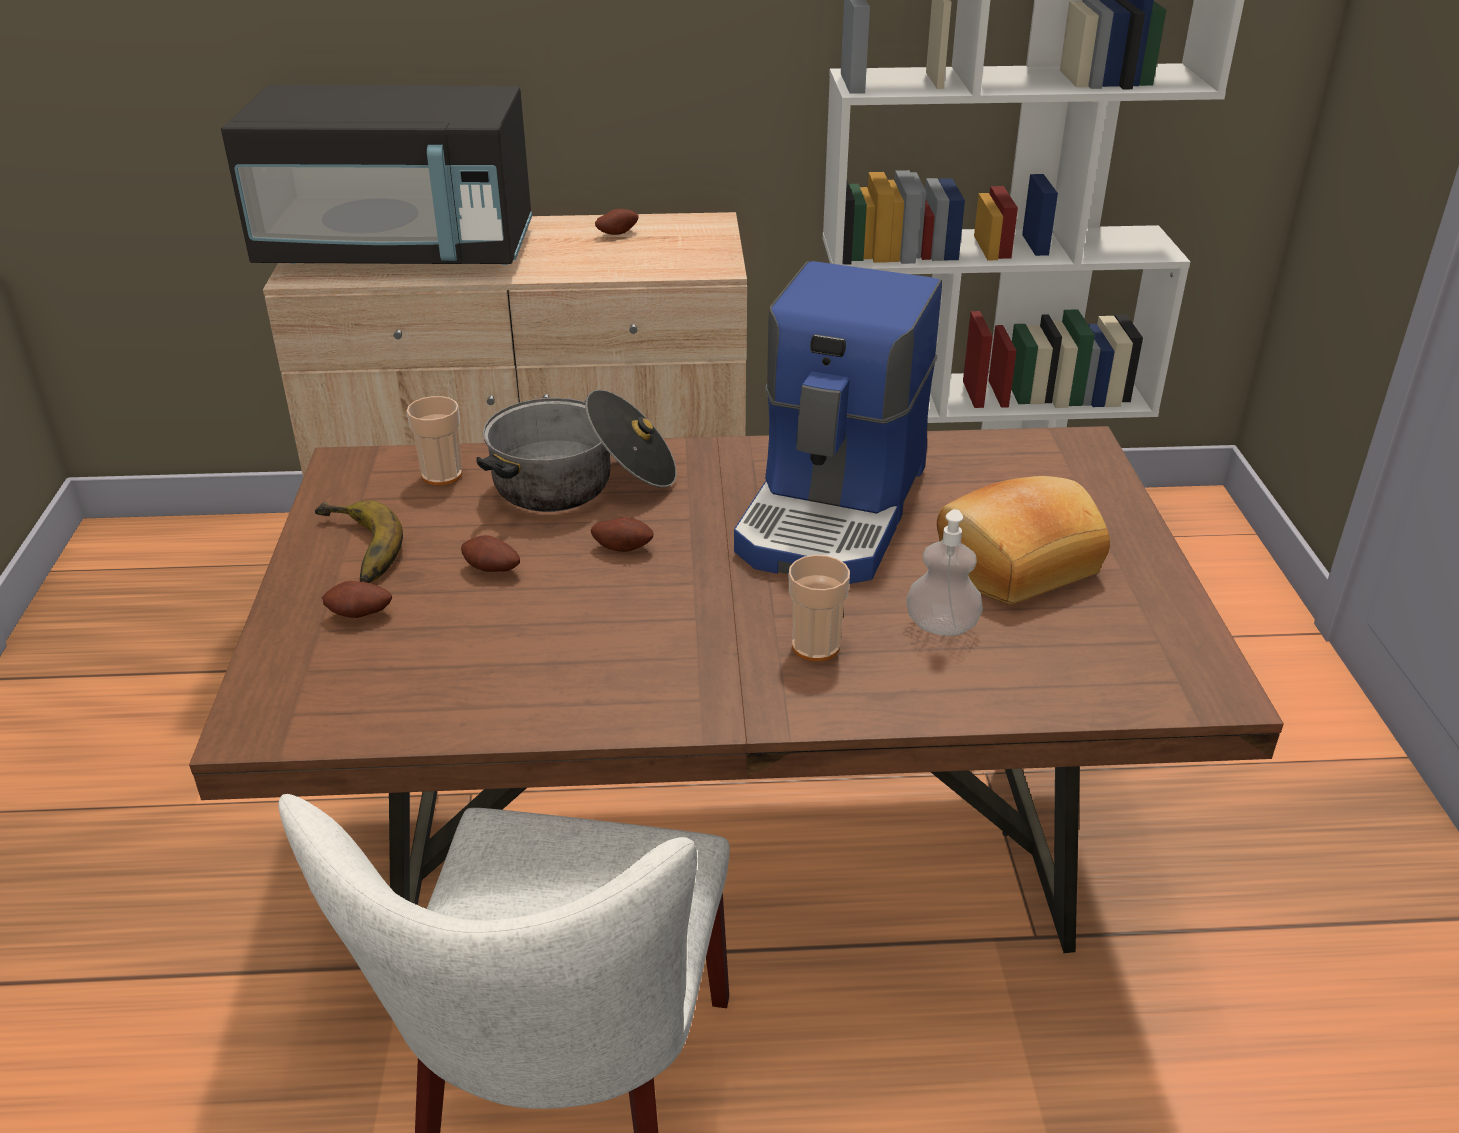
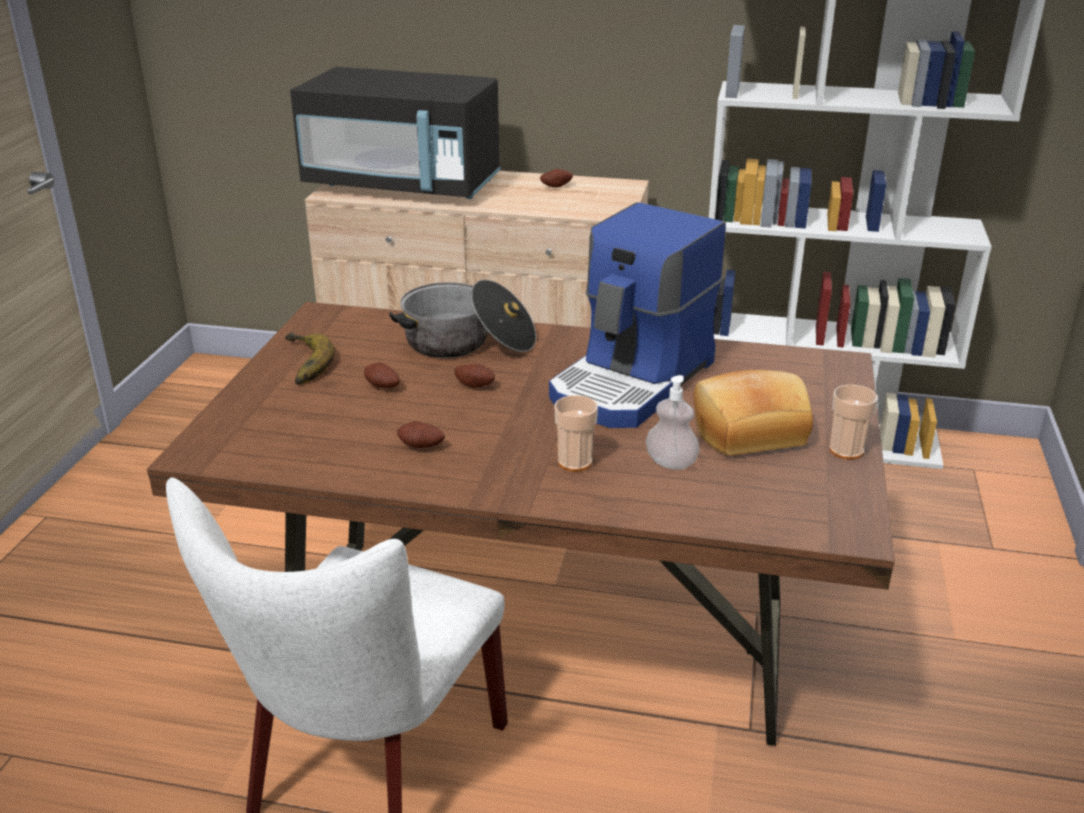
camera: 15 degrees right, 5 degrees down
potato [322,581,392,618] -> potato moved to [397,421,445,448]
cup [406,396,462,485] -> cup moved to [829,384,878,460]

